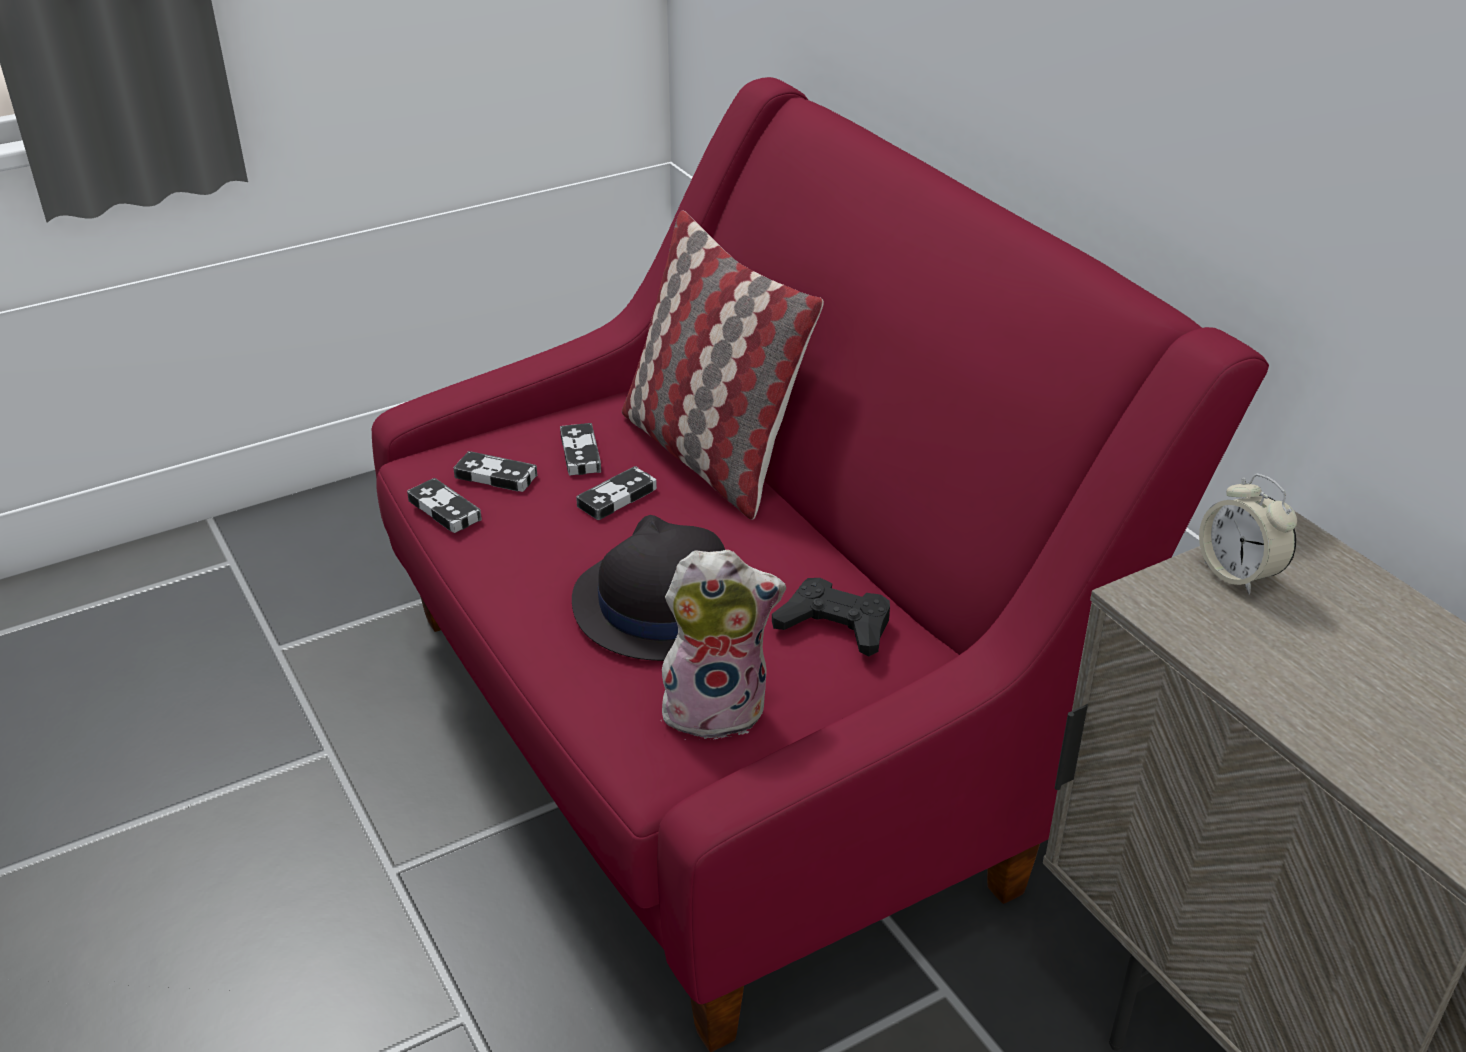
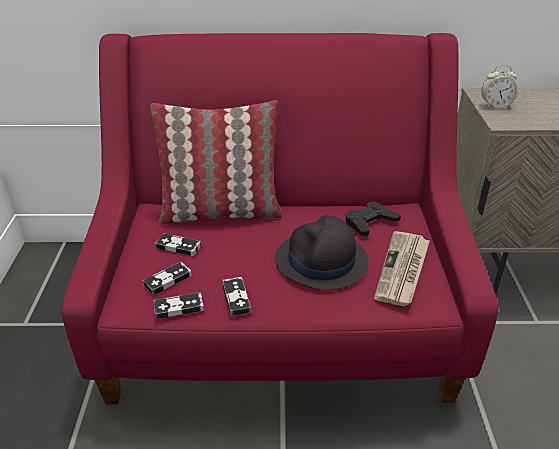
camera: 60 degrees left, 0 degrees up
game controller [576,466,657,520] -> game controller moved to [222,277,251,316]
plush toy [662,550,786,740] -> newspaper [374,231,430,306]

